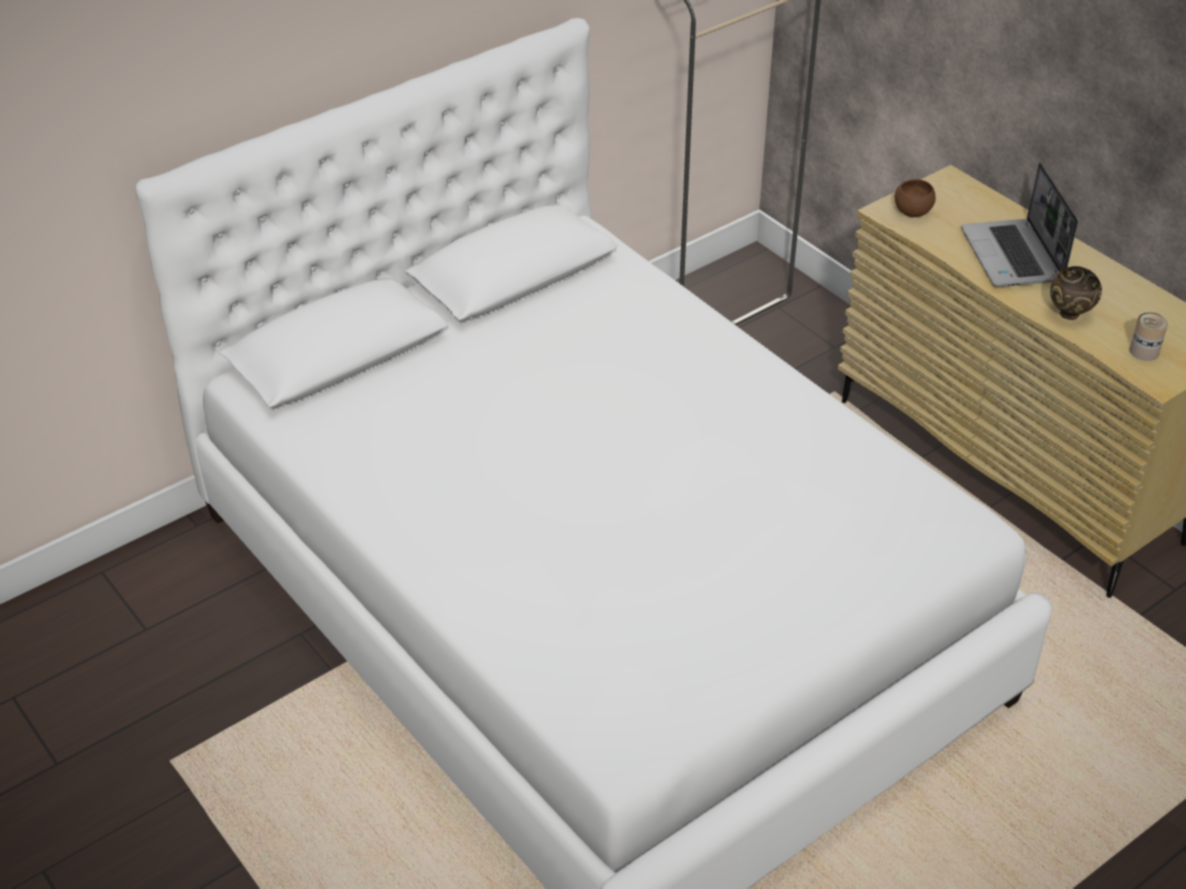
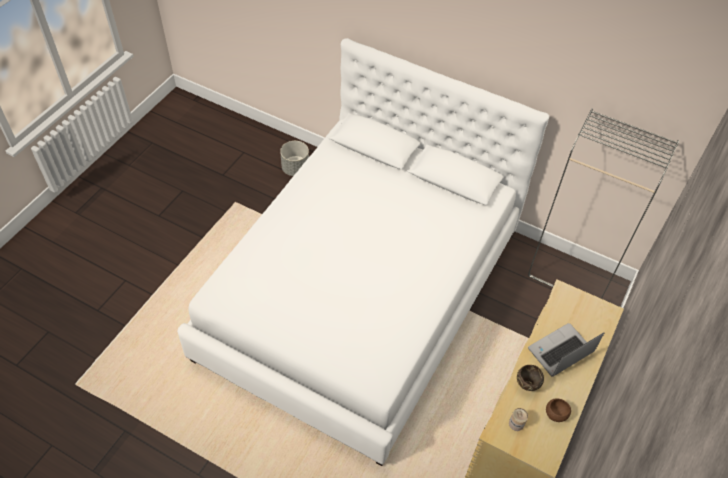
camera: 65 degrees right, 10 degrees up
brown bowl [895,179,936,217] -> brown bowl moved to [546,398,571,422]
none -> grey planter [280,141,309,176]

